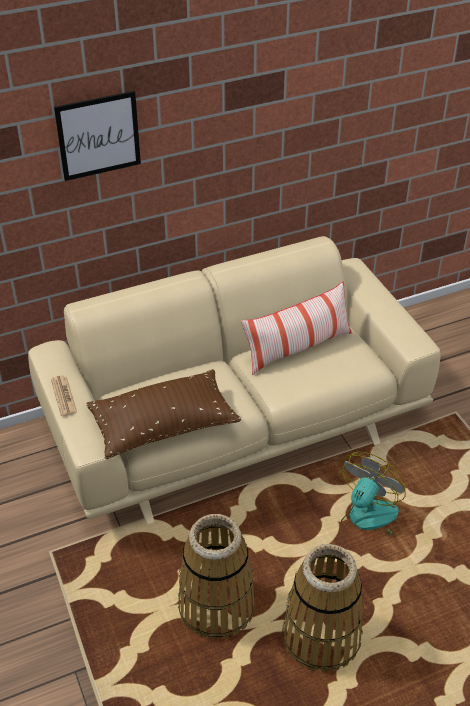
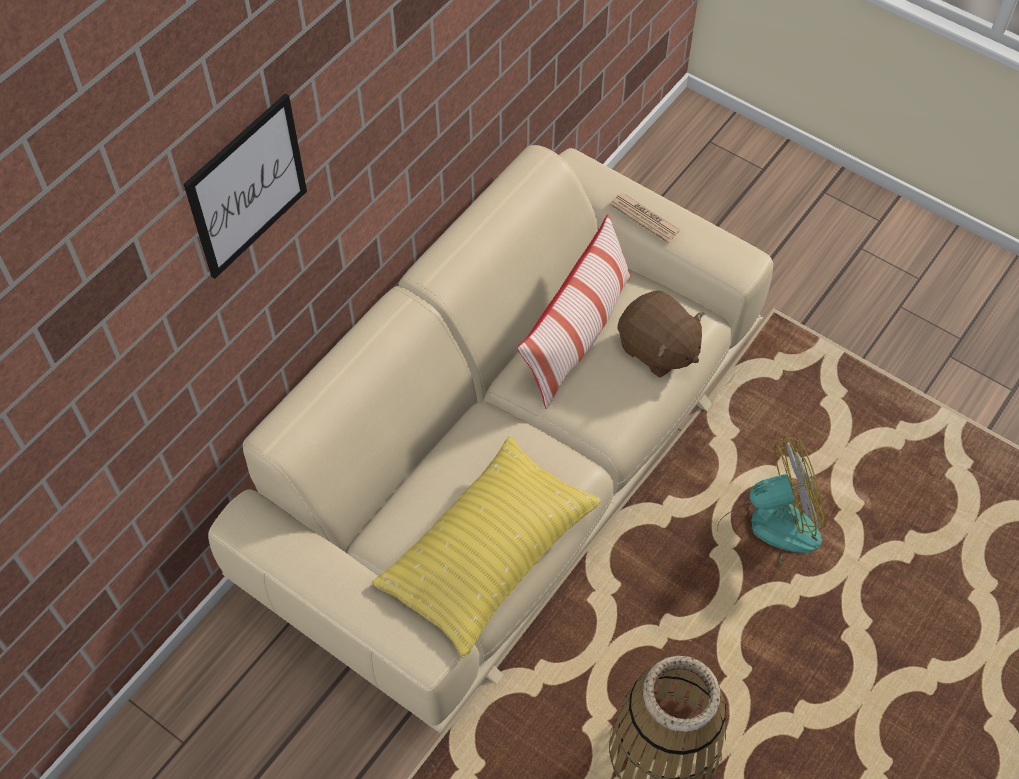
camera: 30 degrees left, 15 degrees up
newspaper [51,376,77,416] -> newspaper moved to [610,193,681,243]
brown pillow [87,369,241,459] -> yellow pillow [372,437,601,658]
basket [282,544,364,672] -> none
fan [339,451,406,536] -> fan turned 75 degrees clockwise [717,436,826,567]
none -> brown plush toy [618,291,705,378]

